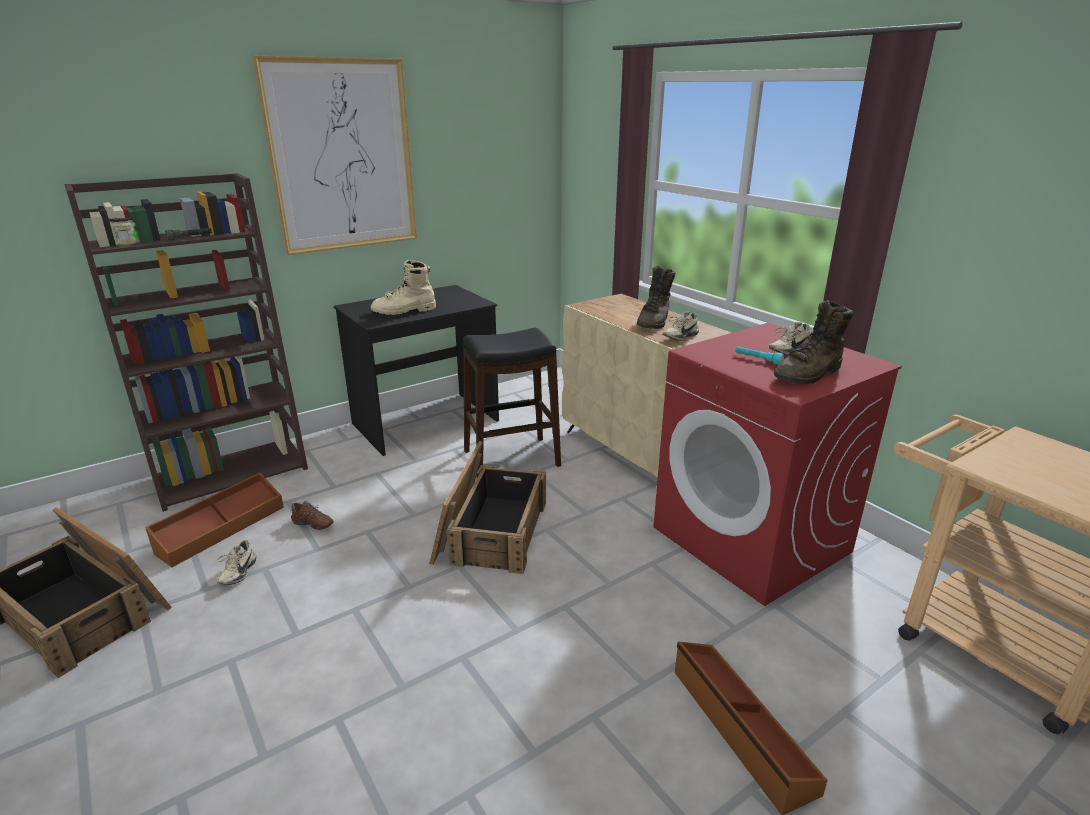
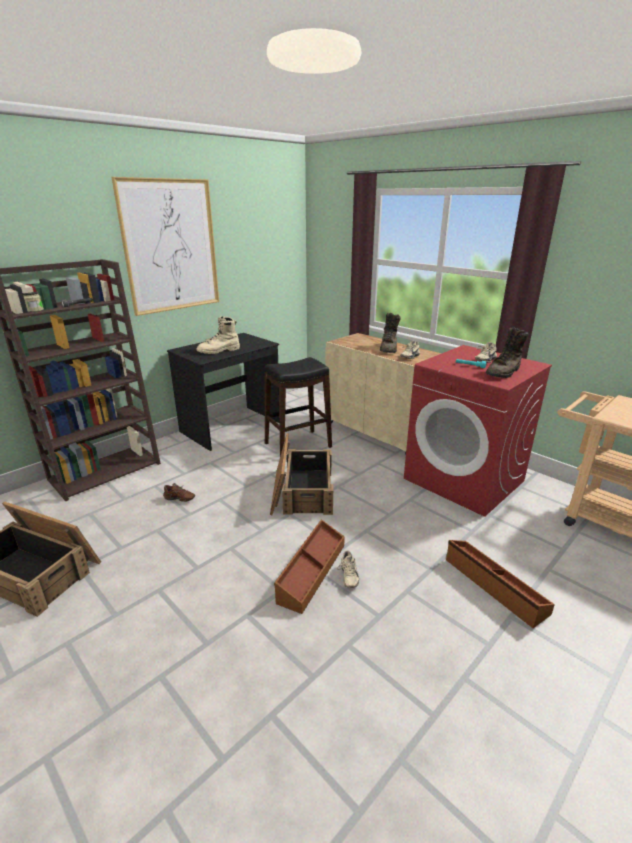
camera: 10 degrees left, 0 degrees up
brown storage box [145,473,284,567] -> brown storage box moved to [274,519,345,614]
beige shoe [217,540,256,585] -> beige shoe moved to [337,551,359,588]

